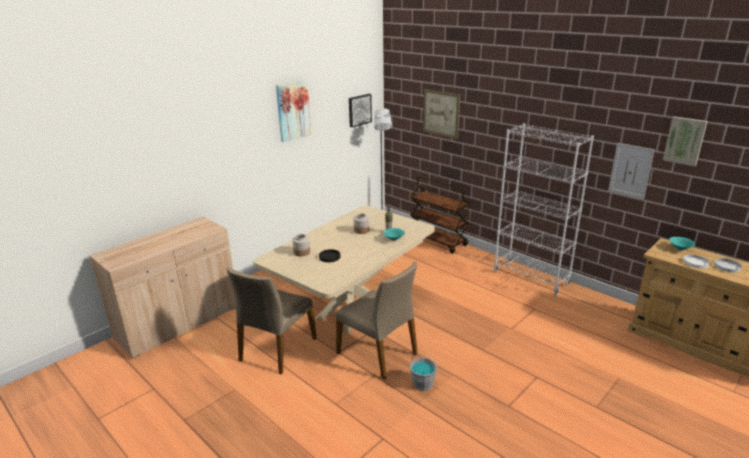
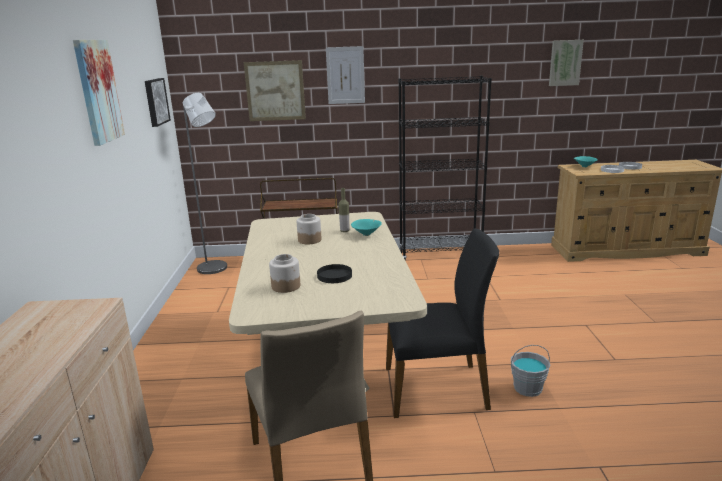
camera: 45 degrees left, 5 degrees down
beige chair [336,262,418,380] -> black chair [386,228,499,418]
white bookcase [493,123,594,296] -> black bookcase [398,76,492,261]
picture [608,143,655,200] -> picture moved to [326,46,365,104]

